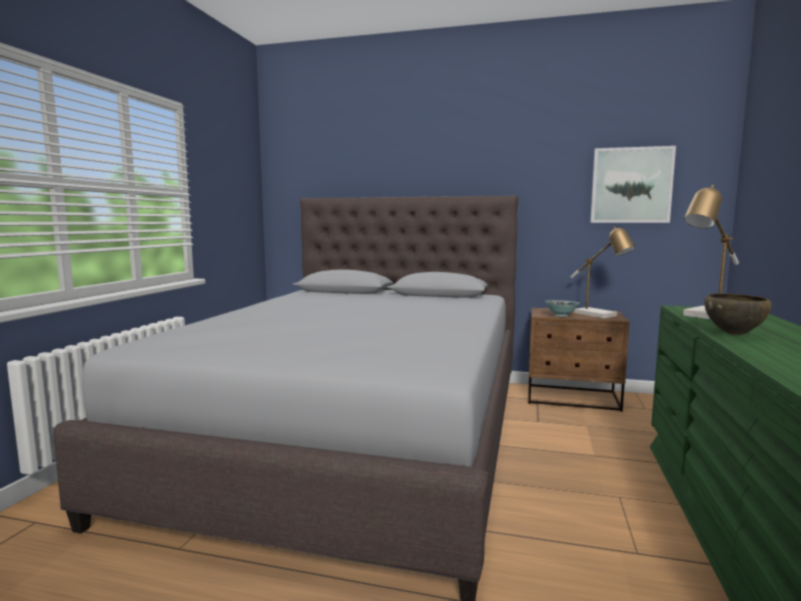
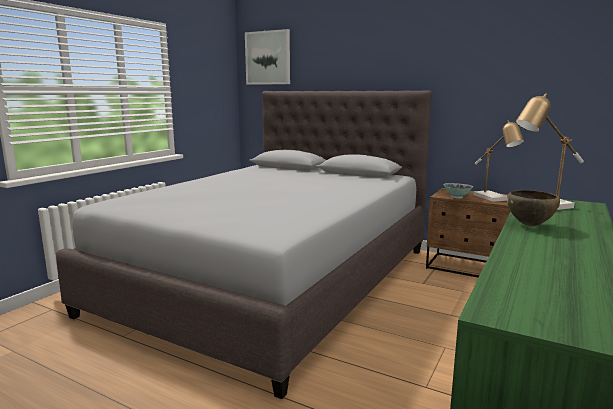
camera: 15 degrees right, 5 degrees up
picture [590,146,676,223] -> picture moved to [245,29,290,85]

